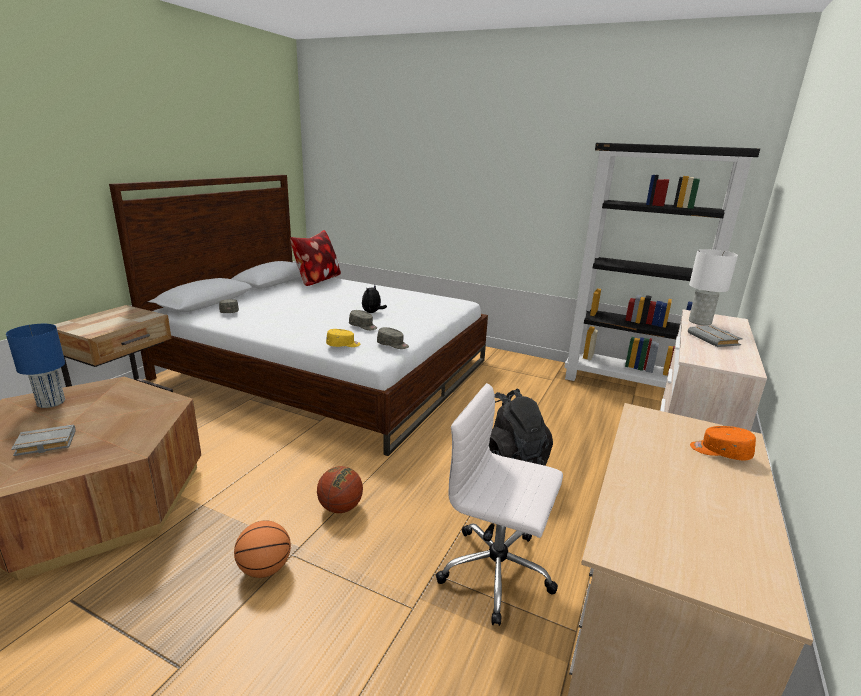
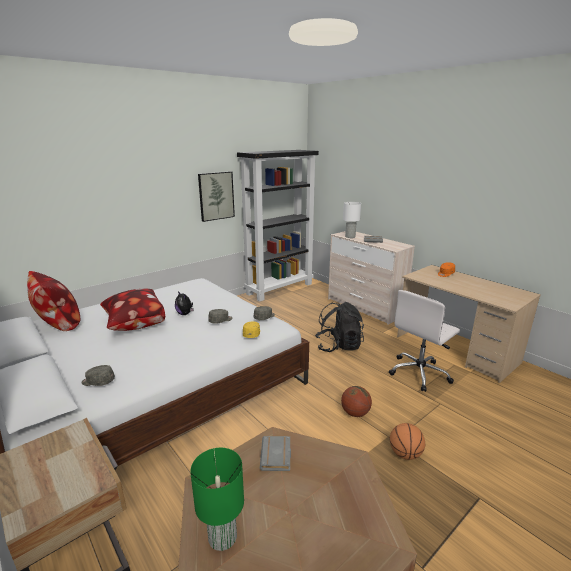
camera: 65 degrees left, 0 degrees up
blue table lamp [6,324,65,408] -> green table lamp [190,448,244,551]
grey book [11,424,76,456] -> grey book moved to [260,436,291,471]
none -> pillow [100,289,165,331]
none -> picture [198,171,235,222]

